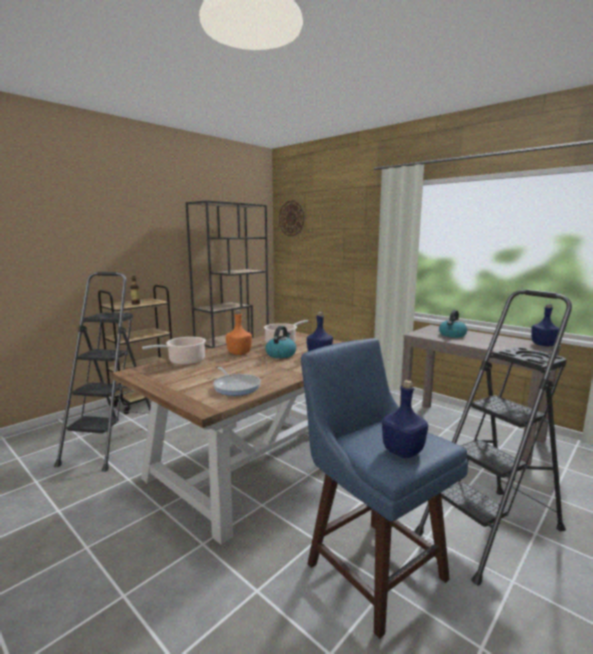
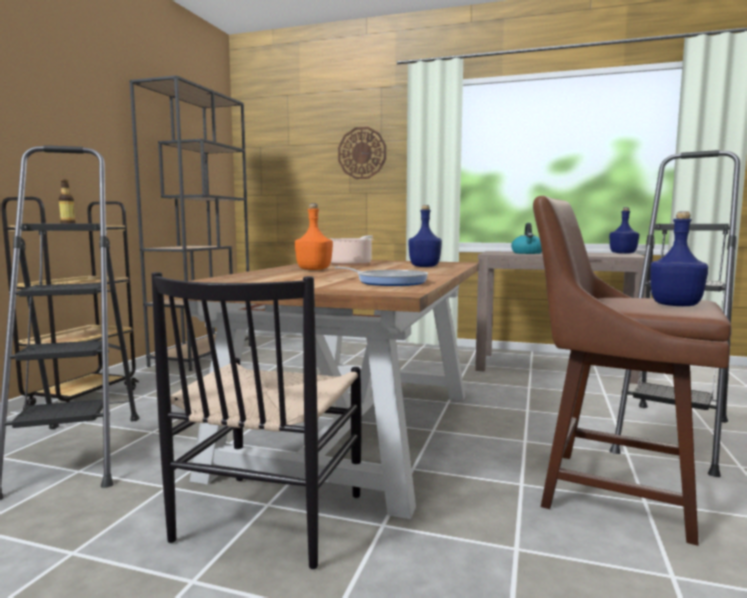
camera: 25 degrees left, 5 degrees down
cooking pot [142,337,206,365] -> none
kettle [265,326,296,358] -> none
wall clock [279,200,304,236] -> wall clock moved to [338,127,386,179]
blue stool [301,338,468,639] -> brown stool [533,196,732,546]
none -> black chair [151,272,361,569]

